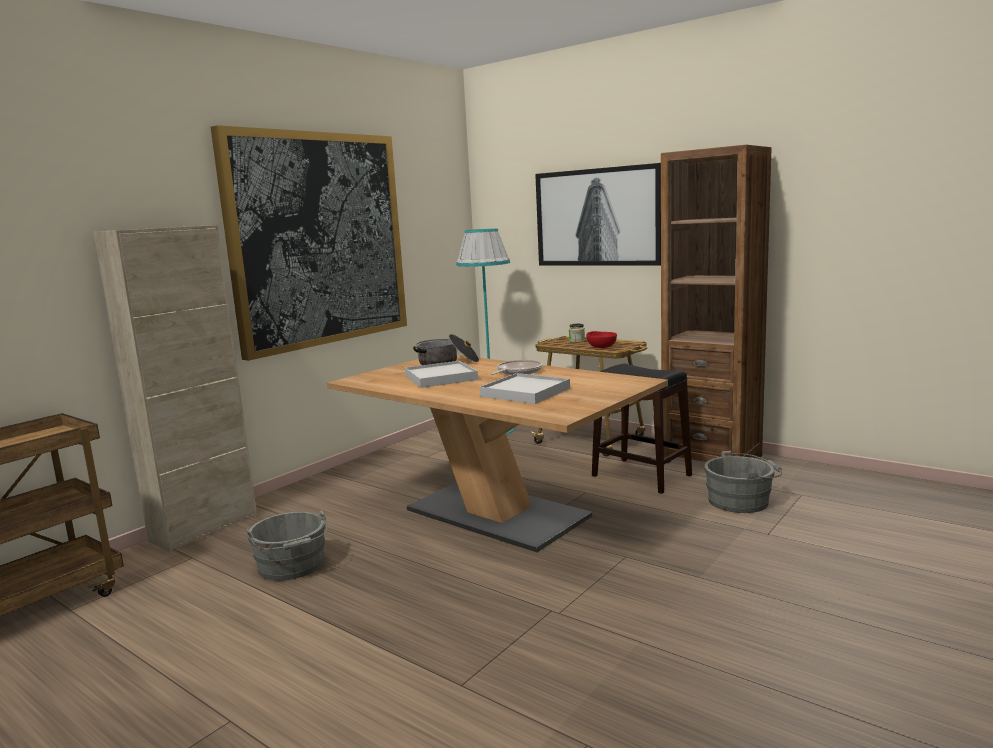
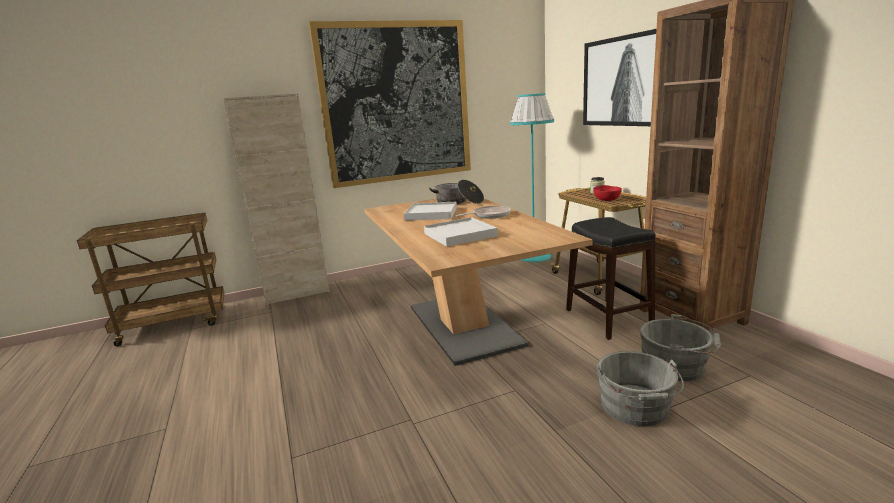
camera: 30 degrees right, 5 degrees up
grey bucket [246,510,328,581] -> grey bucket moved to [596,351,684,426]

